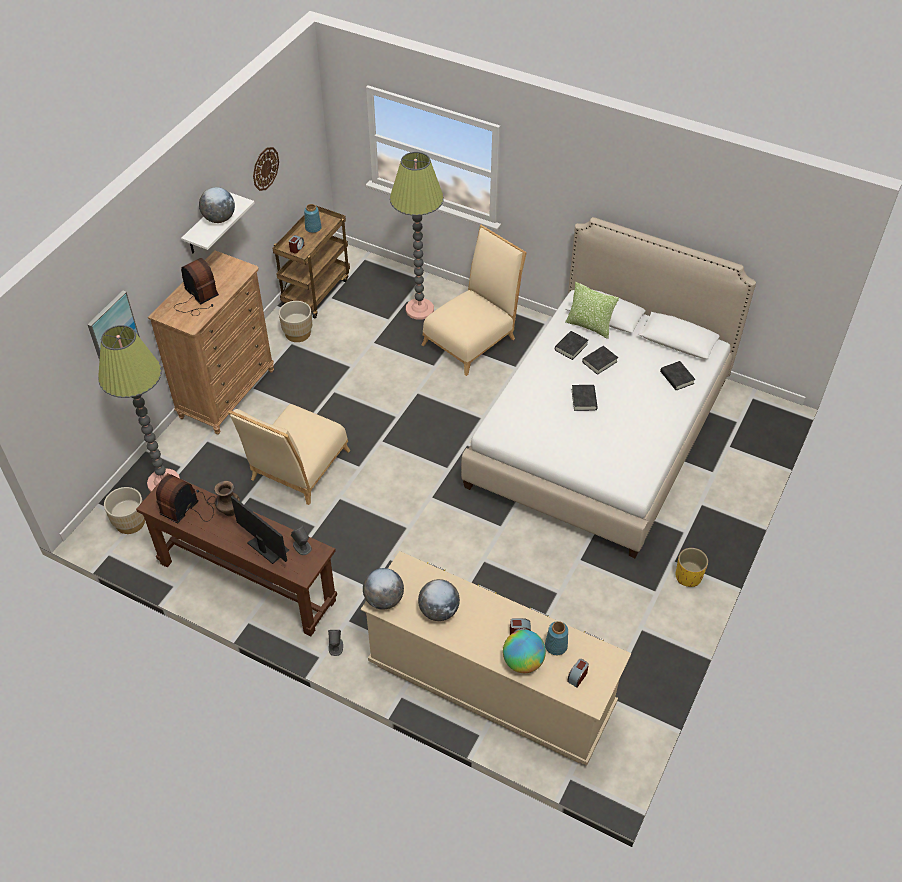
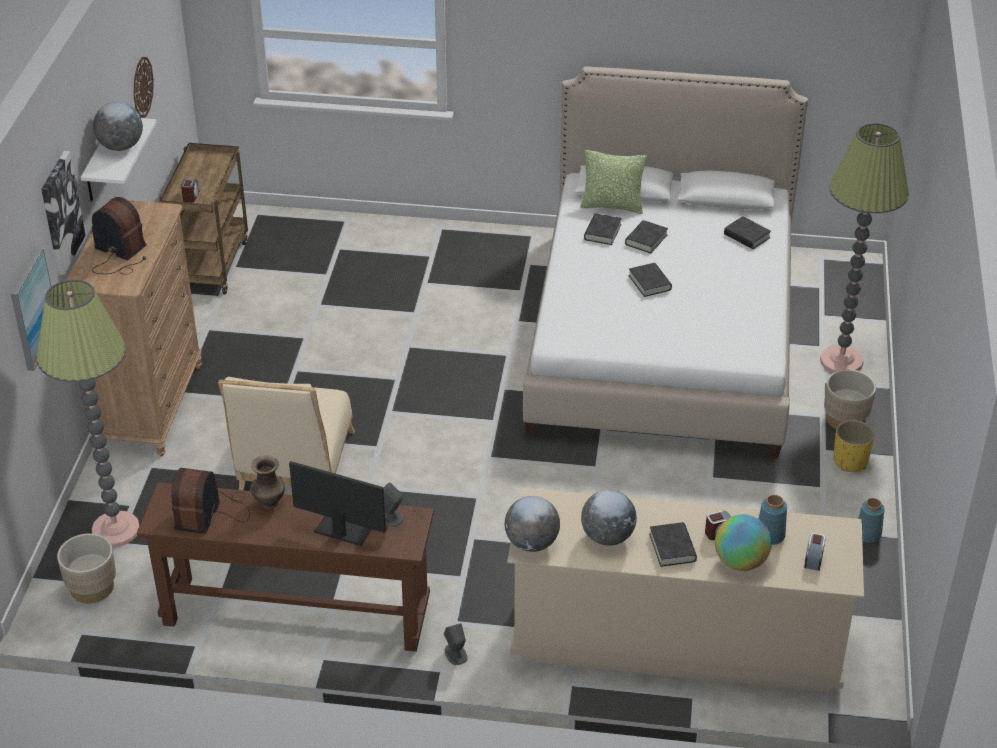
camera: 20 degrees left, 10 degrees down
beige planter [279,301,312,342] -> beige planter moved to [824,369,876,429]
blue vase [304,204,322,233] -> blue vase moved to [858,498,885,543]
floor lamp [390,152,444,320] -> floor lamp moved to [820,123,909,373]
beige chair [422,225,527,376] -> none
none -> picture [41,151,86,275]
none -> black book [649,522,697,567]

